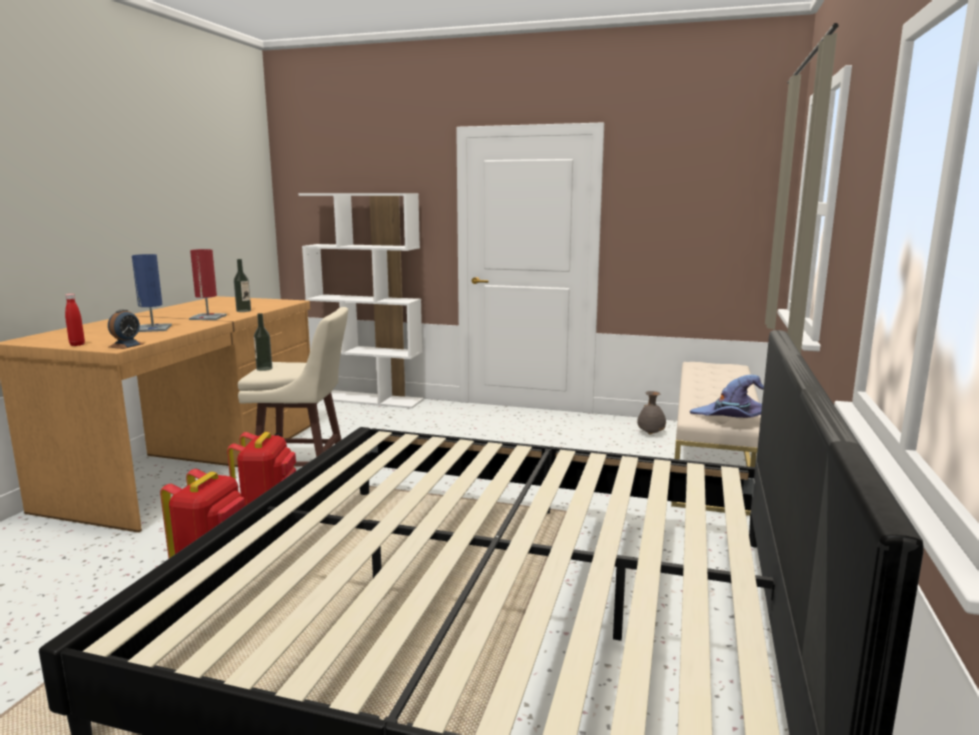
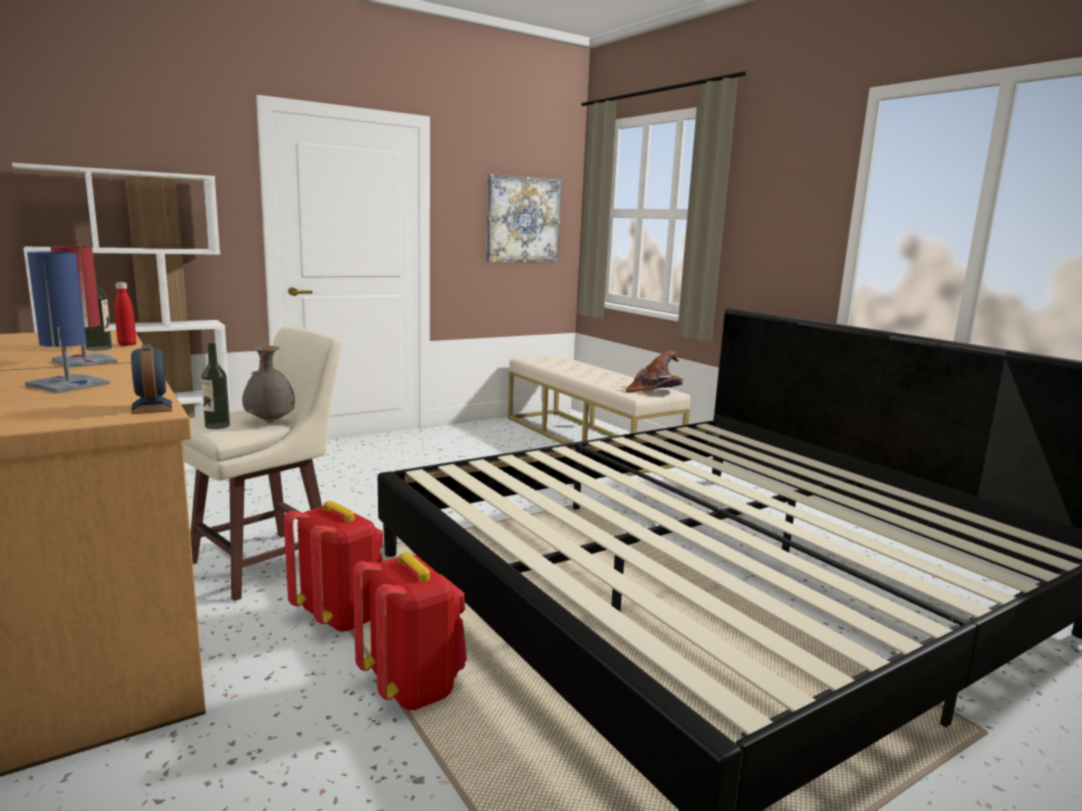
camera: 50 degrees left, 0 degrees up
red bottle [65,294,85,346] -> red bottle moved to [114,282,136,346]
grey vase [637,391,666,435] -> grey vase moved to [242,346,295,423]
purple hat [690,375,764,418] -> brown hat [626,351,683,392]
none -> picture [486,174,562,263]

